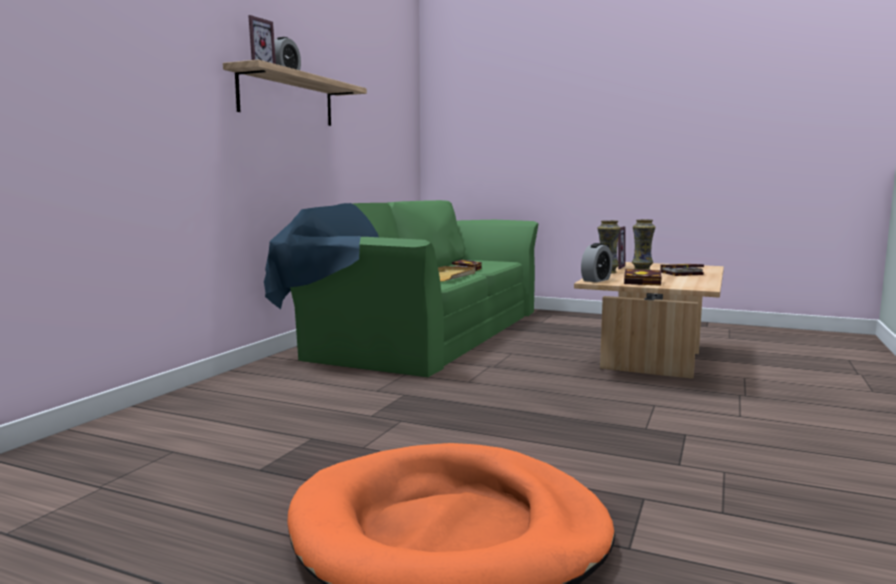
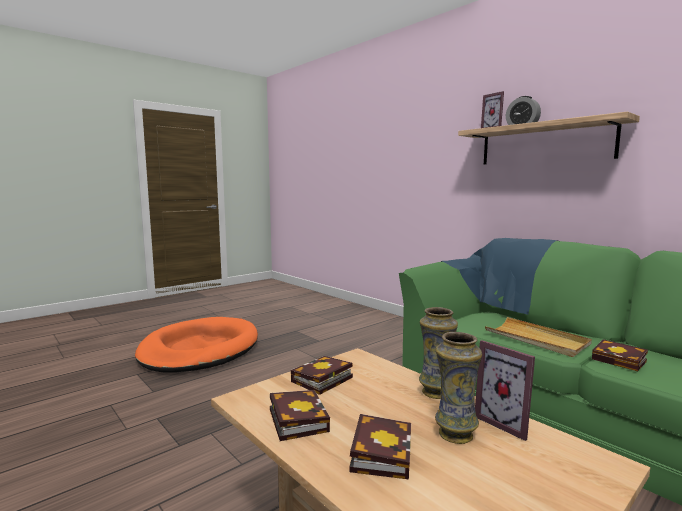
camera: 115 degrees right, 0 degrees up
alarm clock [581,243,613,282] -> none
none -> book [270,390,330,441]

